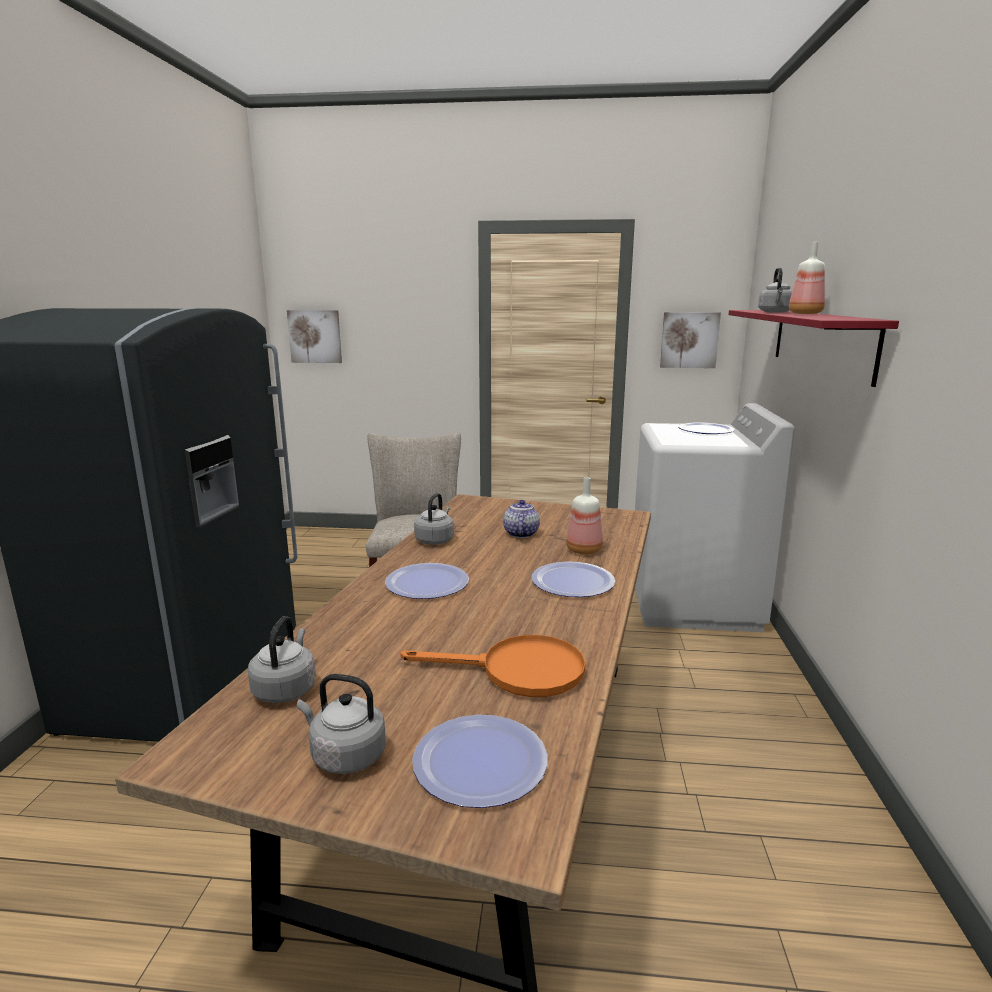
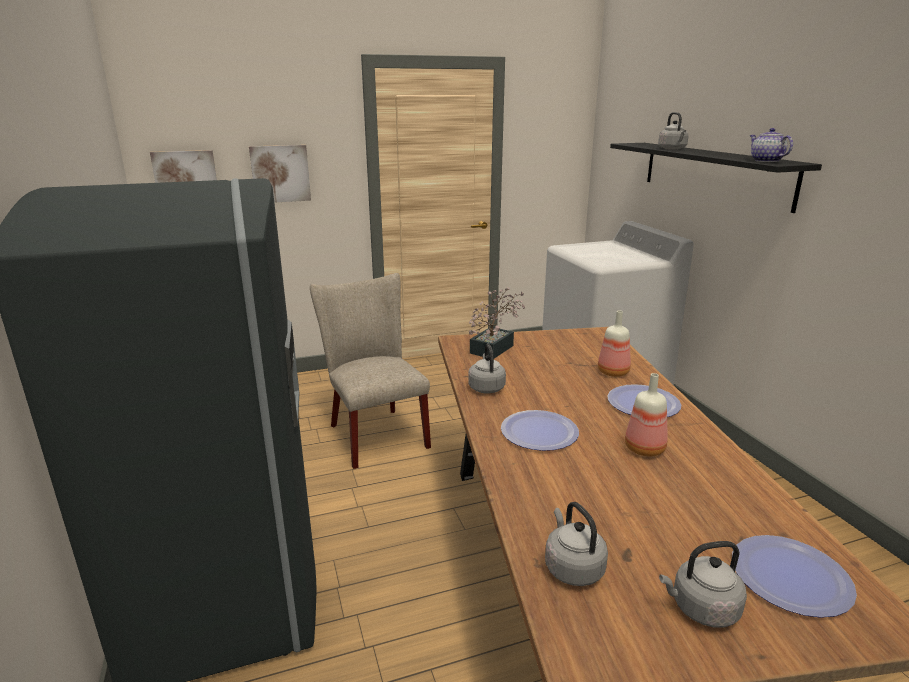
camera: 25 degrees left, 5 degrees up
orange frying pan [400,635,586,697] -> none
teapot [503,500,540,538] -> teapot moved to [750,128,793,162]
picture [660,312,721,368] -> picture moved to [249,145,311,203]
plate [678,422,735,434] -> none
red shelf [729,310,899,387] -> black shelf [610,143,822,213]
bottle [789,242,825,314] -> bottle moved to [625,373,668,457]
none -> potted plant [469,287,525,359]

